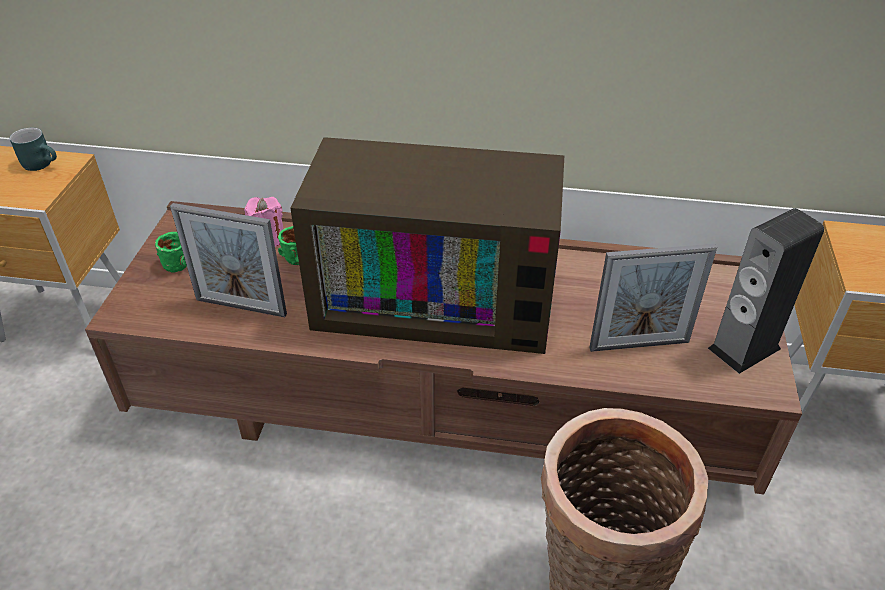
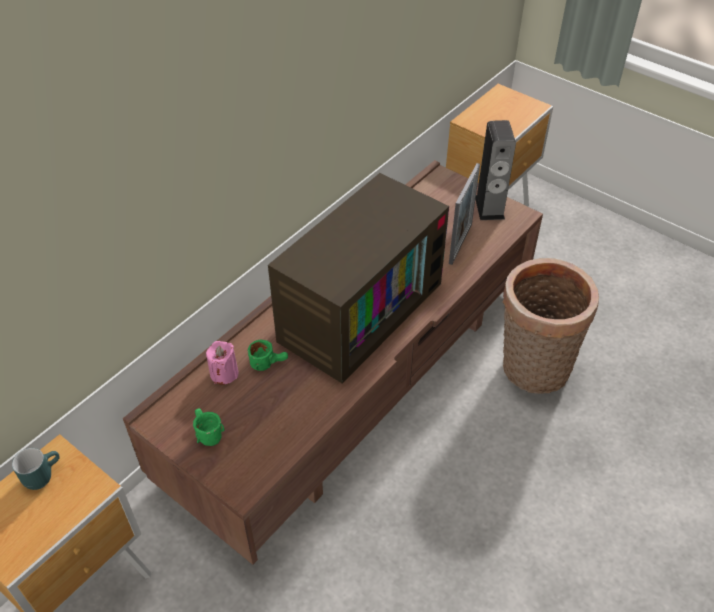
camera: 60 degrees left, 5 degrees up
picture frame [170,203,287,317] -> none

